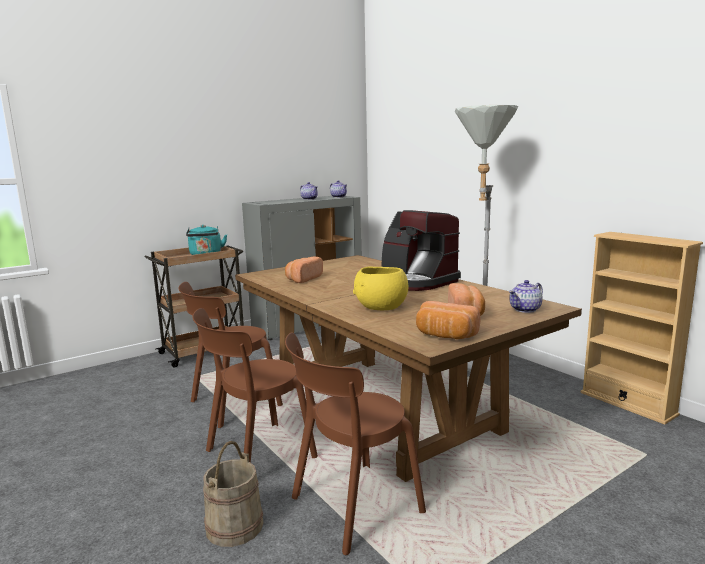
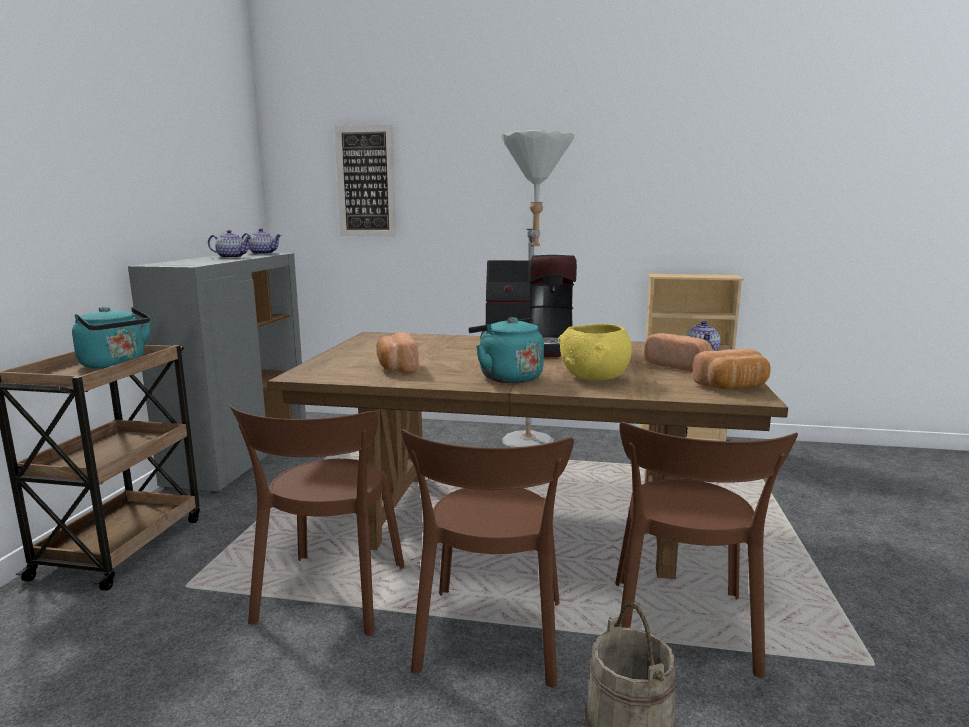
camera: 45 degrees left, 0 degrees up
none -> picture [334,125,396,236]
none -> turquoise kettle [468,317,544,383]

